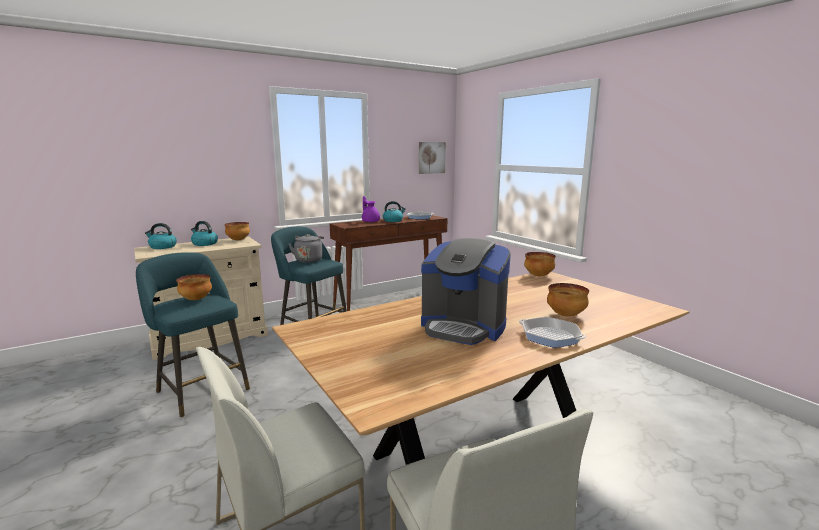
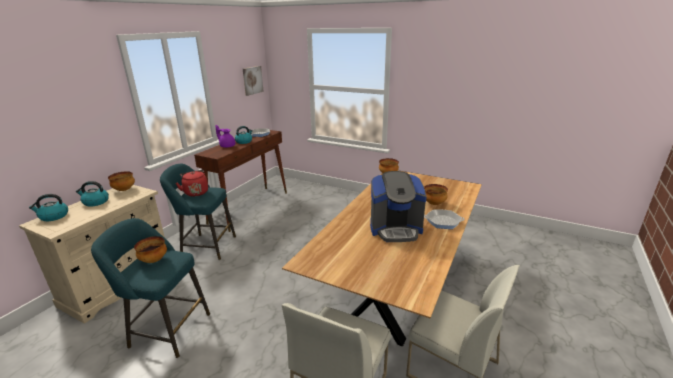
camera: 30 degrees left, 10 degrees up
grey kettle [289,234,324,263] -> red kettle [176,170,208,197]

